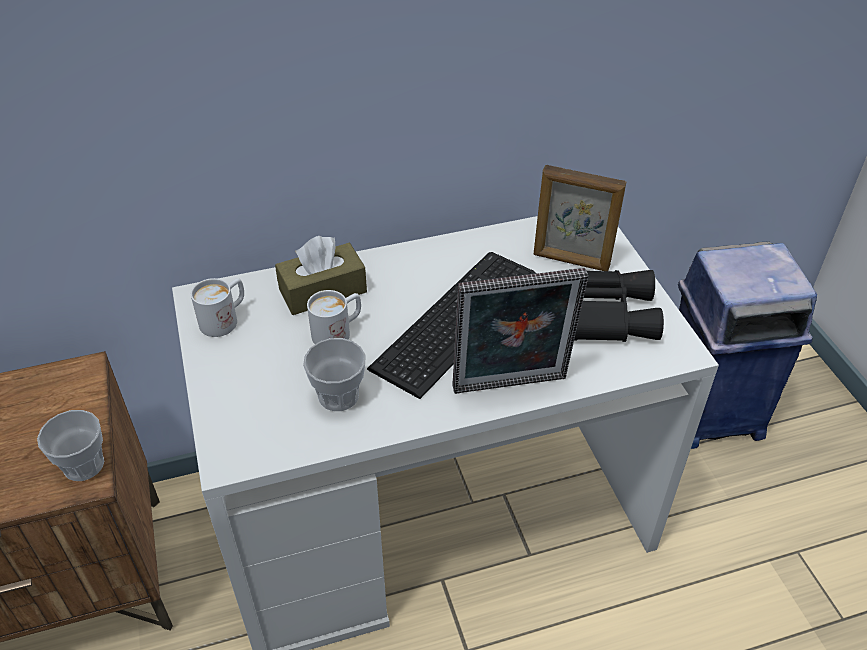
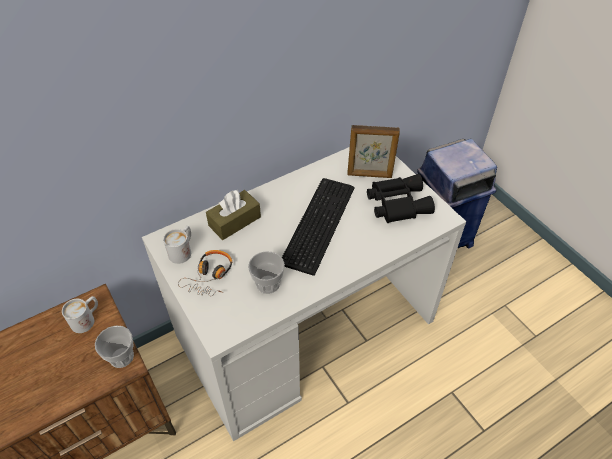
camera: 15 degrees left, 5 degrees up
white mug [307,290,361,344] -> white mug moved to [62,296,98,333]
picture frame [453,268,588,394] -> none
none -> headphones [178,250,232,296]

